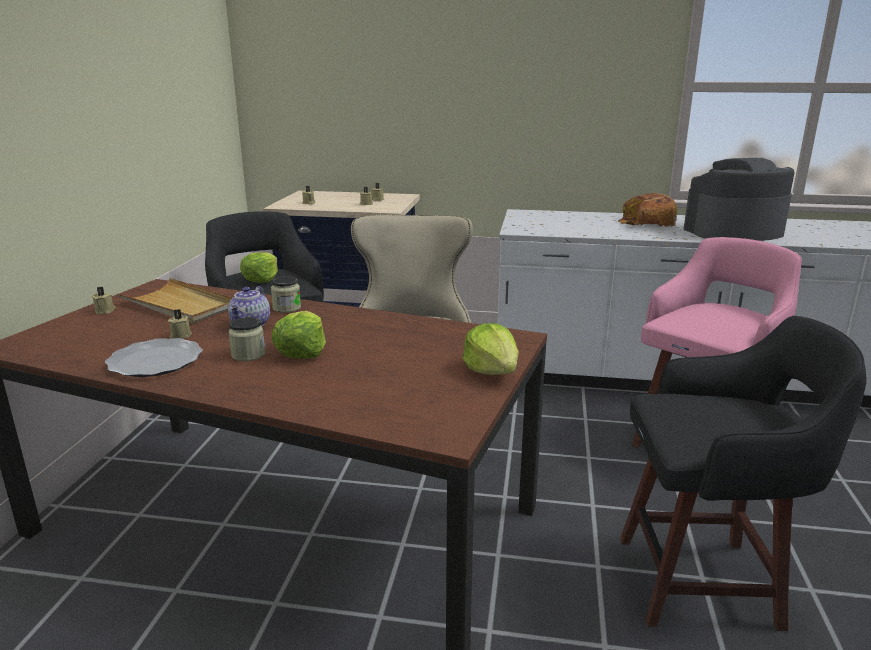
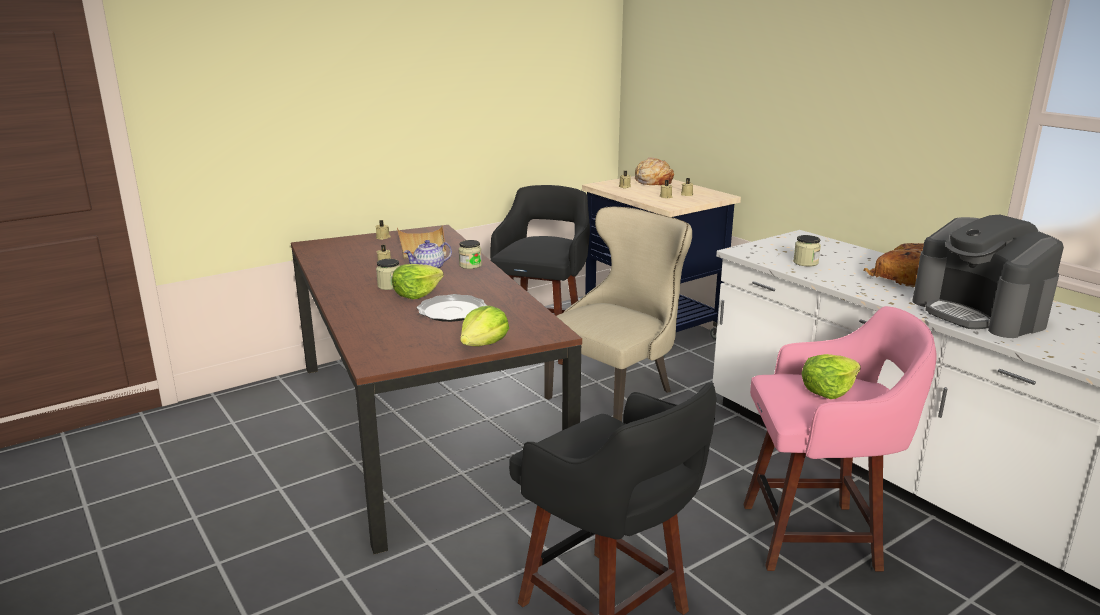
camera: 45 degrees right, 0 degrees up
plate [105,338,203,377] -> plate moved to [417,294,487,322]
lettuce [240,252,278,283] -> lettuce moved to [802,354,861,399]
coffee machine [683,158,795,241] -> coffee machine turned 150 degrees counterclockwise [912,215,1064,338]
none -> bread [633,157,674,185]
none -> jar [793,235,821,267]

